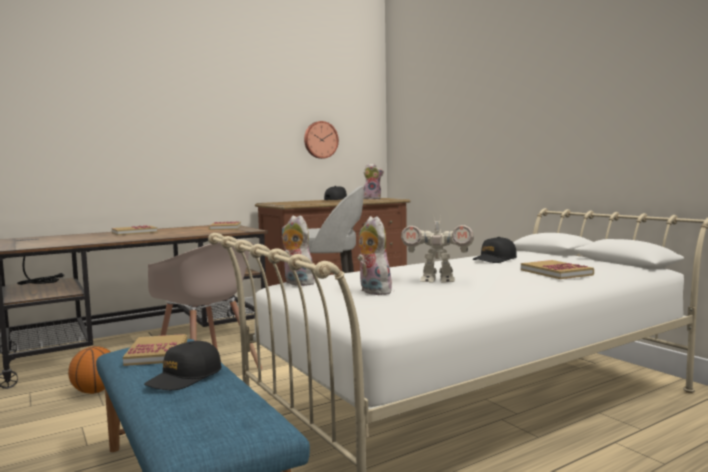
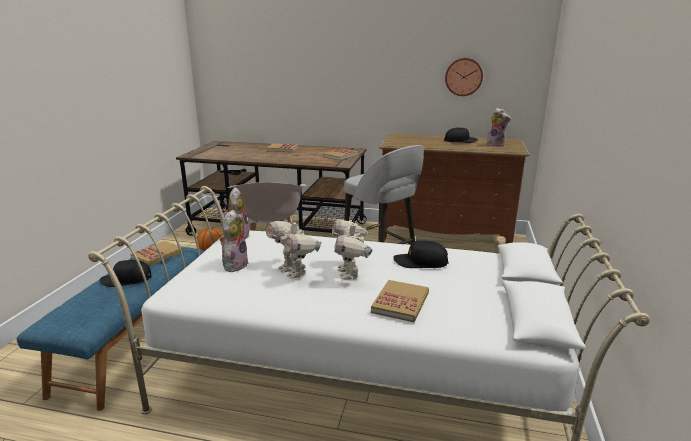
camera: 45 degrees right, 15 degrees up
none -> toy robot [332,218,373,280]

